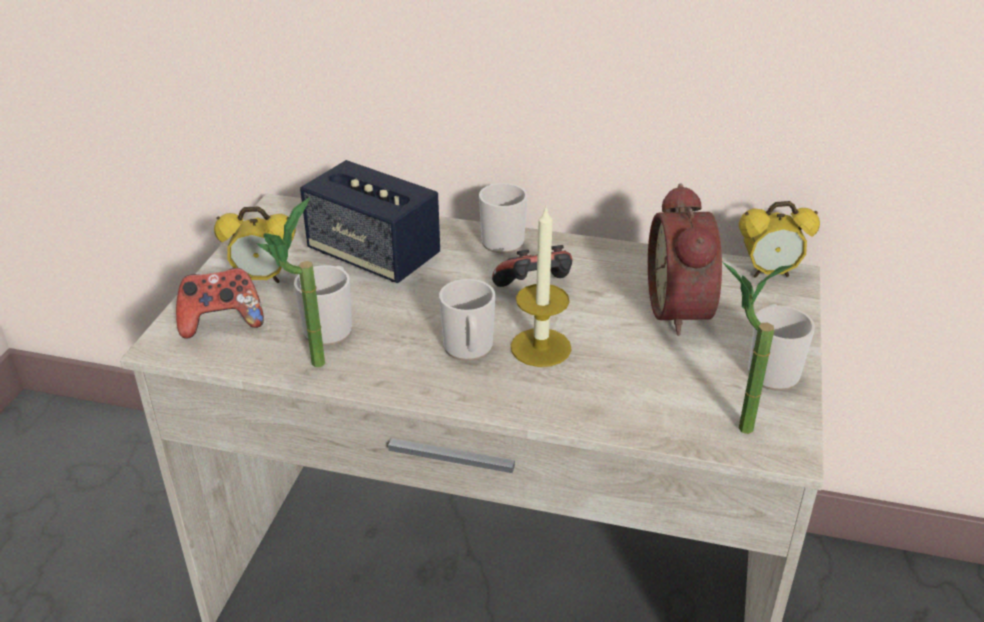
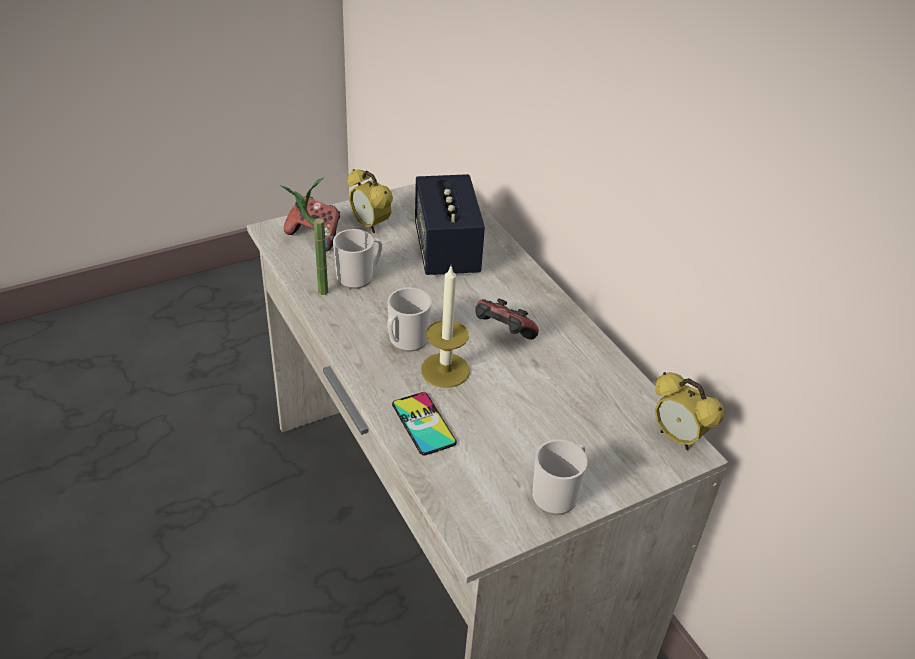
camera: 45 degrees right, 5 degrees up
mug [479,183,527,254] -> none
alarm clock [648,183,722,336] -> none
potted plant [722,262,793,434] -> none
none -> phone [392,392,457,455]

